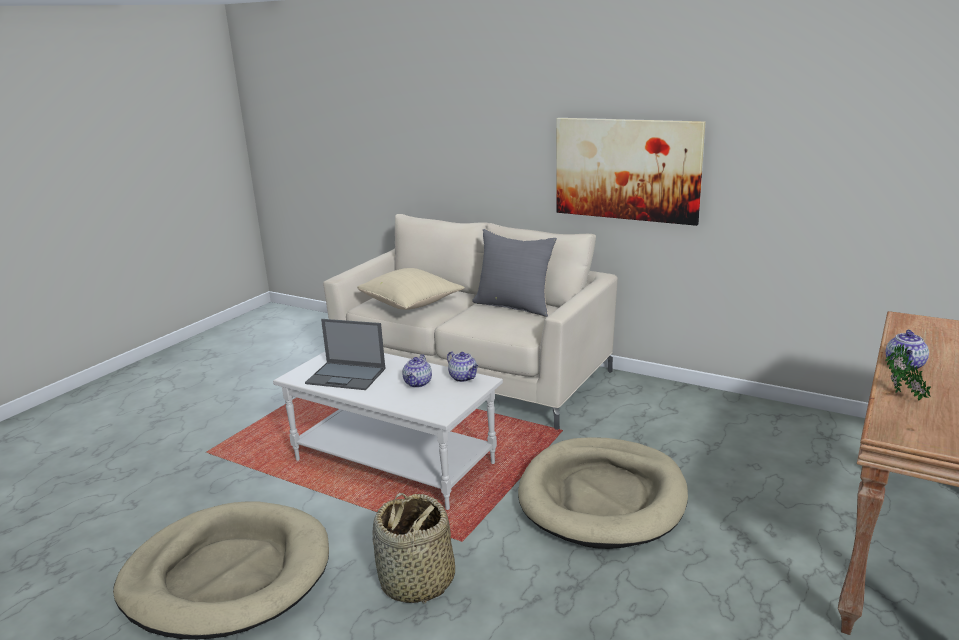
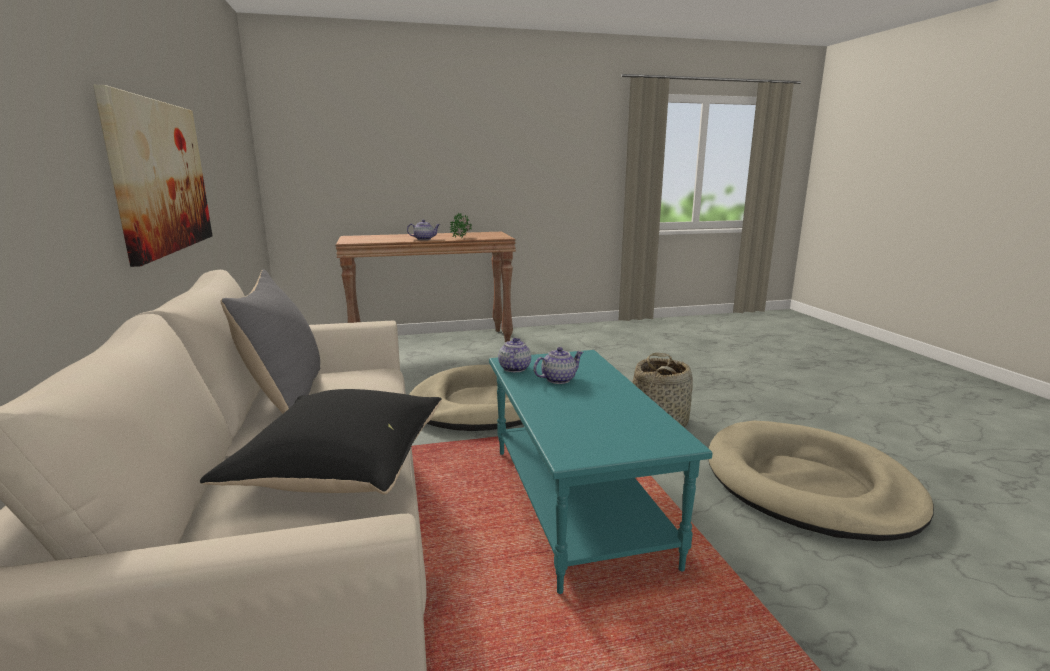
camera: 135 degrees left, 5 degrees down
white coffee table [273,352,503,510] -> turquoise coffee table [489,350,713,594]
laptop [305,319,386,390] -> none
beige pillow [358,268,465,310] -> black pillow [200,389,442,495]

